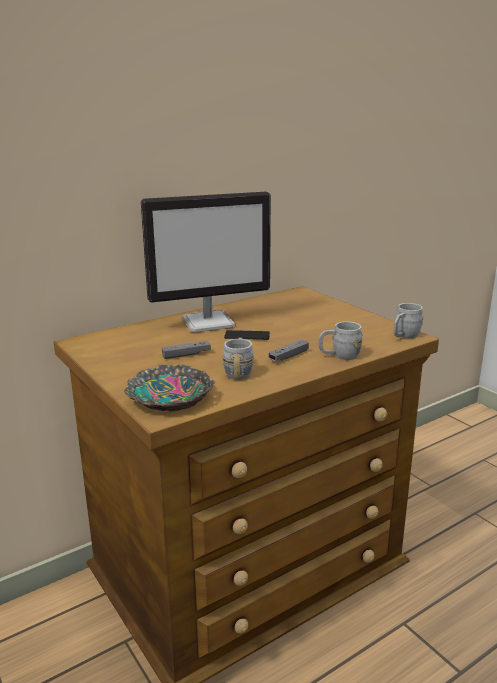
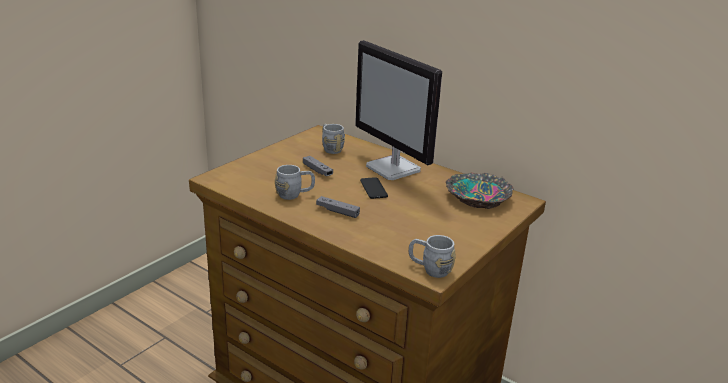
camera: 70 degrees right, 5 degrees up
bowl [124,364,216,411] -> bowl moved to [446,172,514,209]
grey mug [318,321,363,360] -> grey mug moved to [322,124,345,154]

